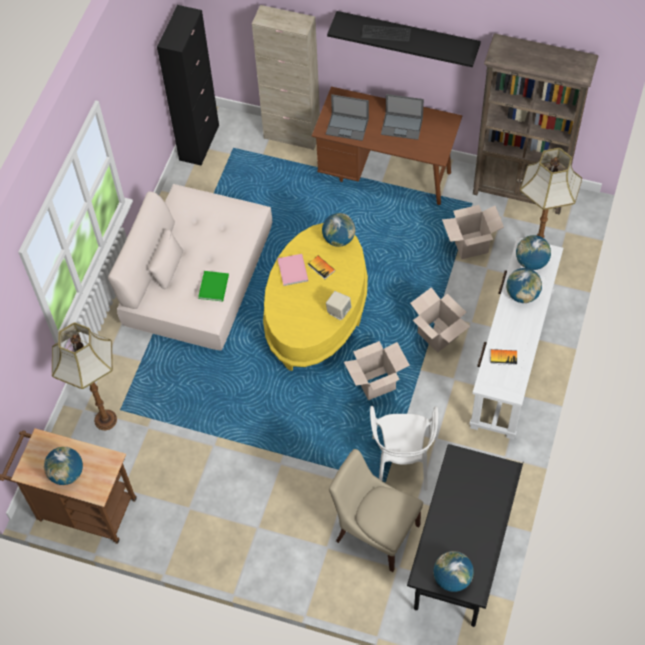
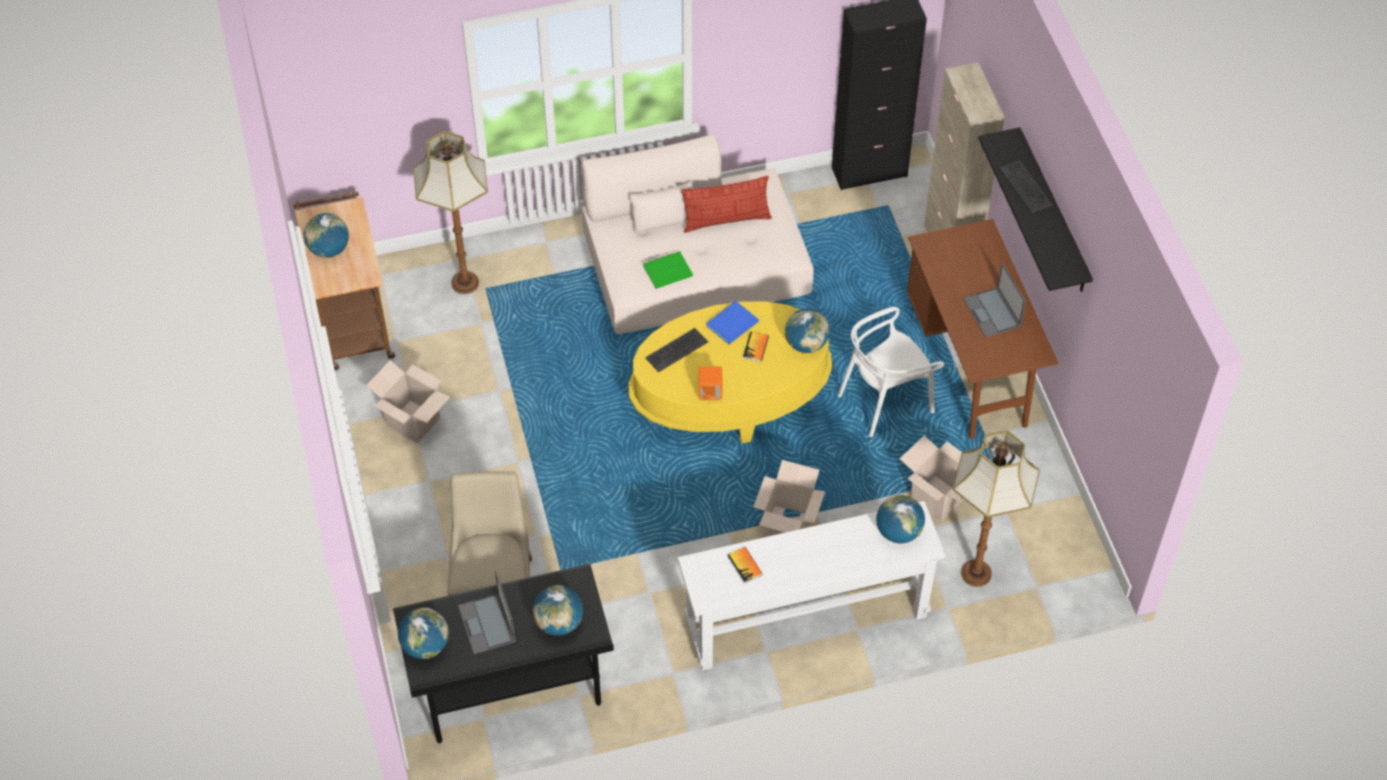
camera: 55 degrees right, 5 degrees down
pink book [277,254,308,286] -> blue book [706,301,759,345]
laptop [326,94,369,141] -> laptop moved to [458,571,516,654]
beige speaker [326,291,351,320] -> orange speaker [698,366,722,400]
cardboard box [344,341,410,400] -> cardboard box moved to [366,360,450,443]
white chair [370,406,438,490] -> white chair moved to [838,307,944,437]
brown bookcase [473,34,598,215] -> none
globe [506,268,542,303] -> globe moved to [533,585,583,636]
none -> keyboard [645,328,708,372]
none -> pillow [681,176,772,233]

